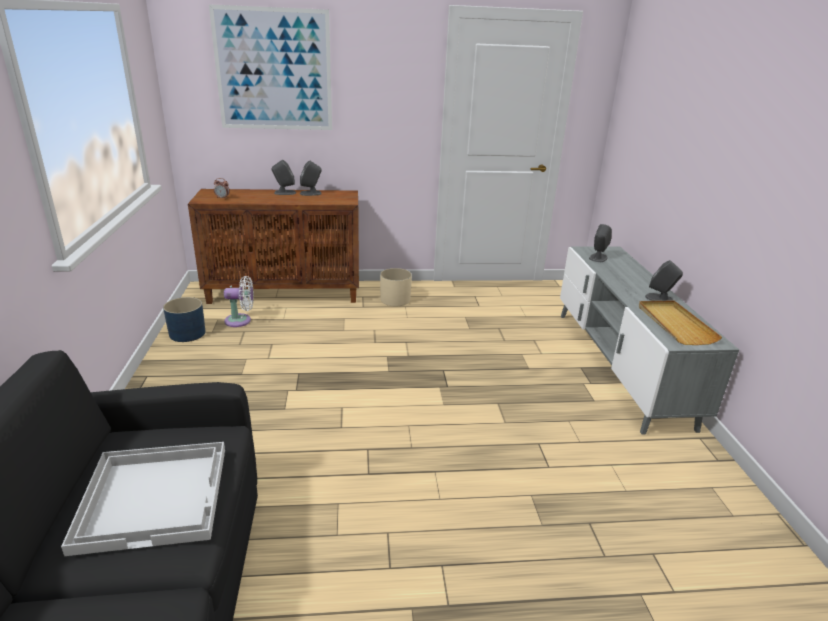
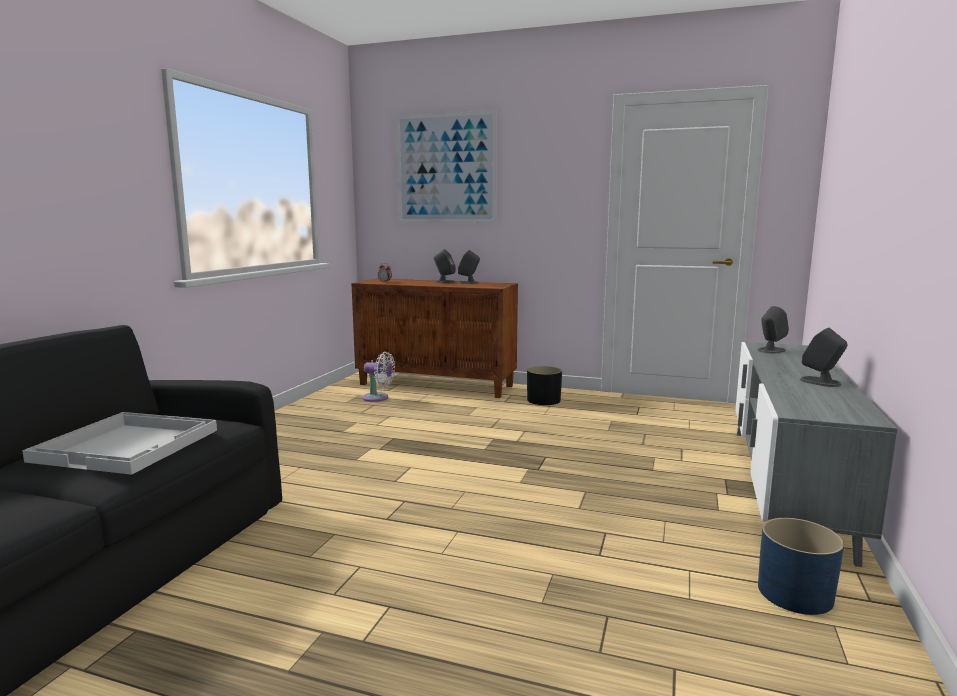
camera: 25 degrees right, 15 degrees down
blue planter [163,297,205,342] -> blue planter moved to [758,518,844,615]
beige planter [380,268,412,306] -> black planter [527,366,562,405]
beige tray [639,301,722,345] -> none

